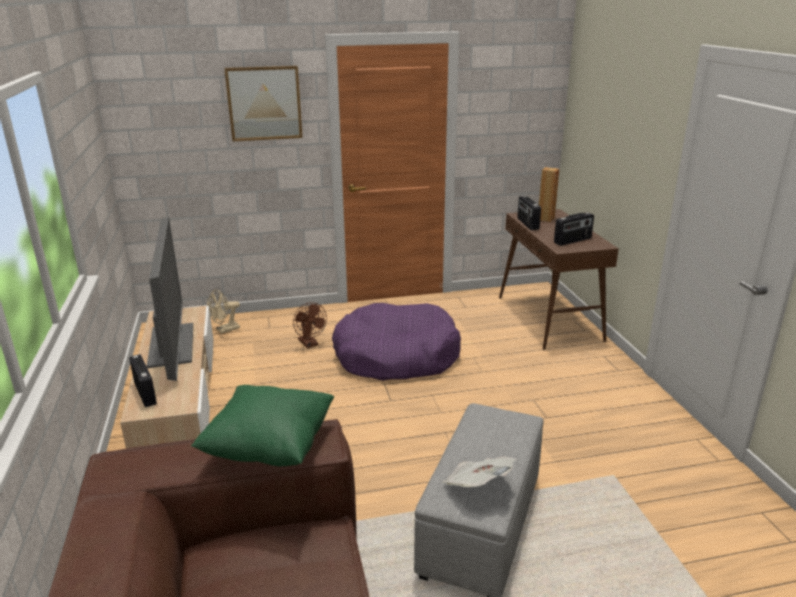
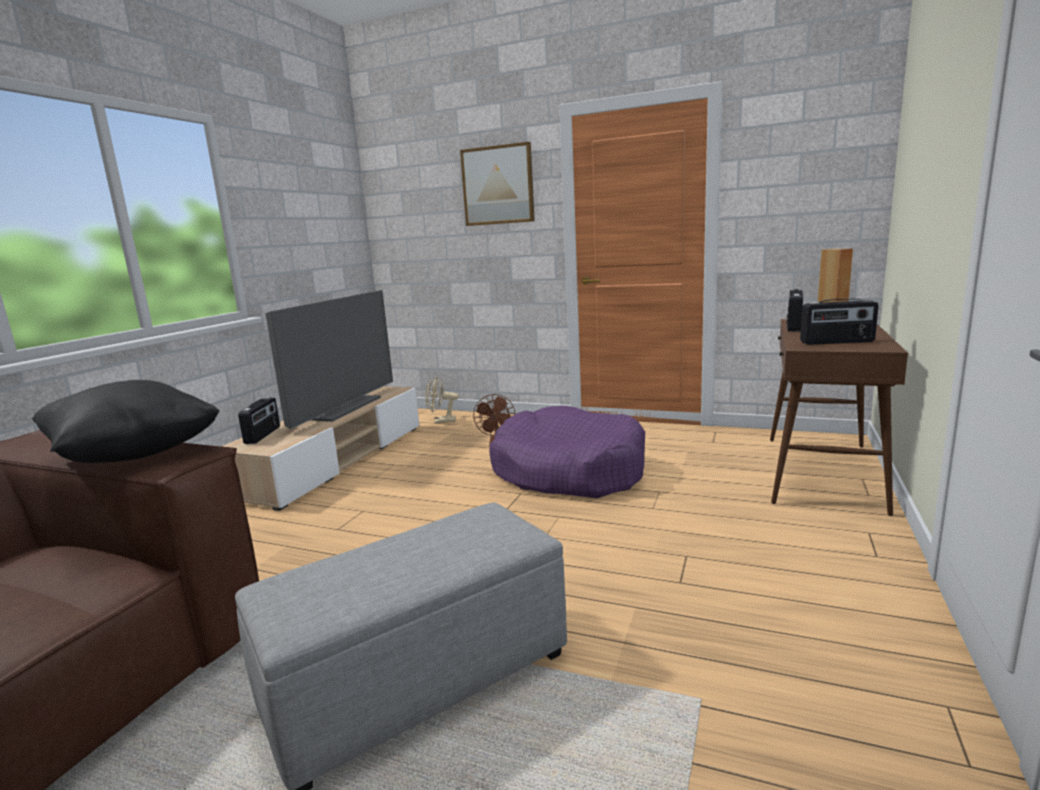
camera: 35 degrees right, 10 degrees down
green pillow [191,385,335,466] -> black pillow [32,380,220,463]
newspaper [442,456,517,487] -> none

